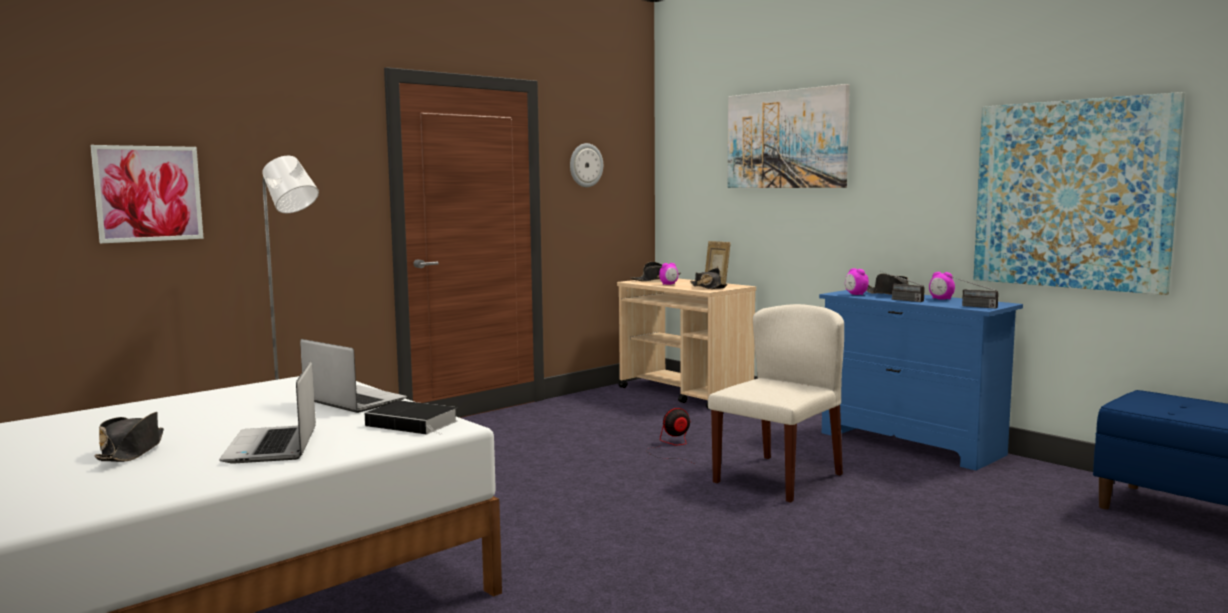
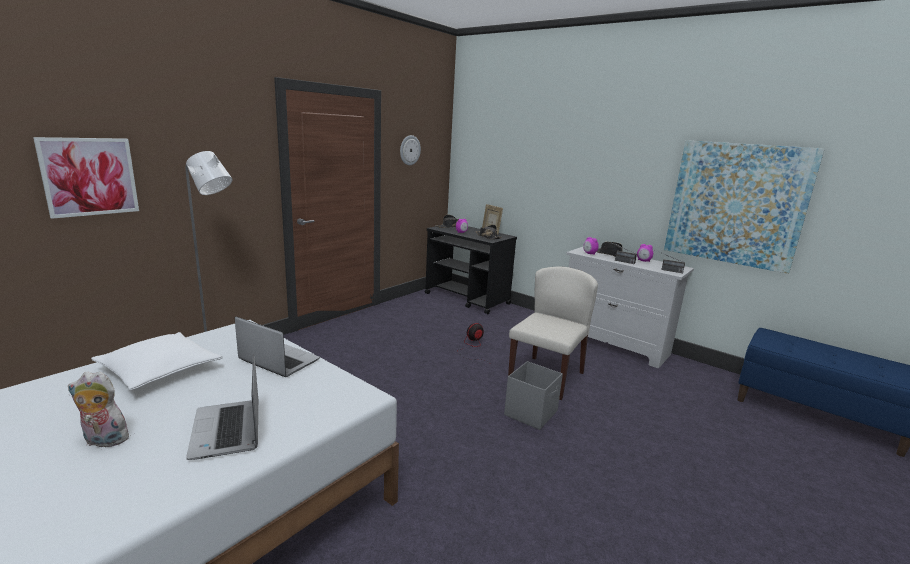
camera: 10 degrees left, 10 degrees up
black hat [95,412,164,462] -> plush toy [68,371,129,447]
book [365,400,458,435] -> none
beige cart [617,278,756,409] -> black cart [425,226,517,314]
picture [727,84,850,188] -> none
blue dresser [819,290,1023,471] -> white dresser [566,247,694,369]
none -> white pillow [91,332,223,390]
none -> grey storage box [504,361,563,430]

